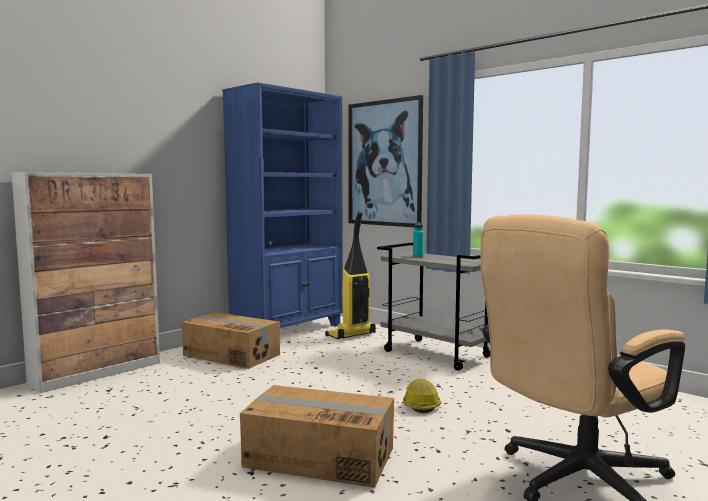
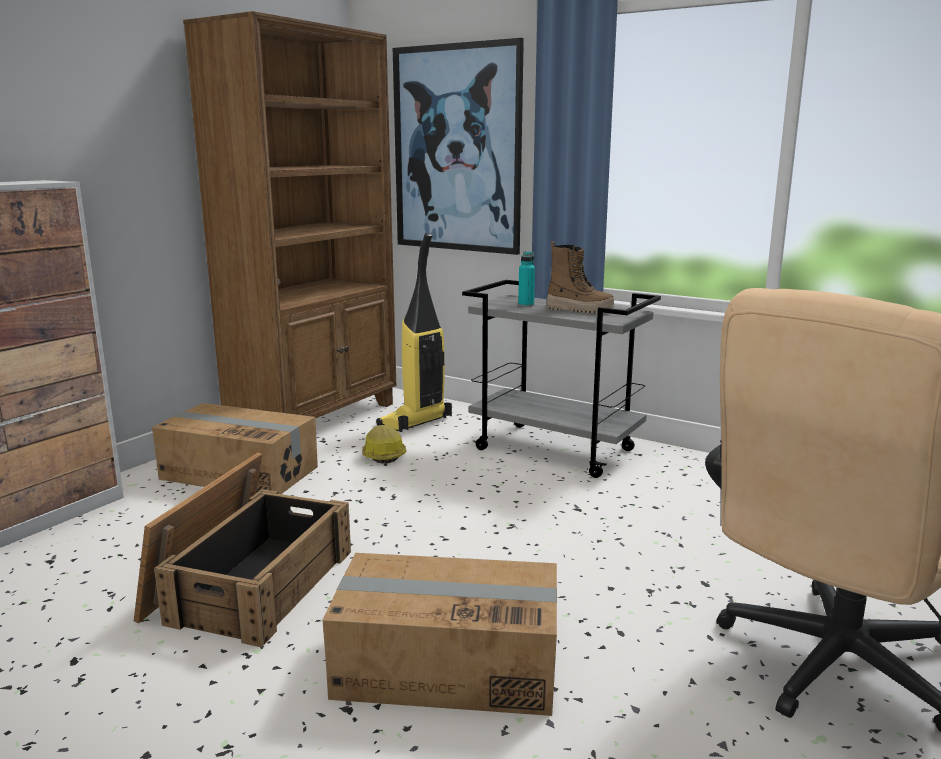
camera: 10 degrees left, 10 degrees up
blue bookcase [223,82,343,328] -> brown bookcase [183,11,396,418]
hard hat [403,379,441,413] -> hard hat moved to [362,425,407,464]
none -> crate [134,452,351,647]
none -> boot [547,242,614,313]

